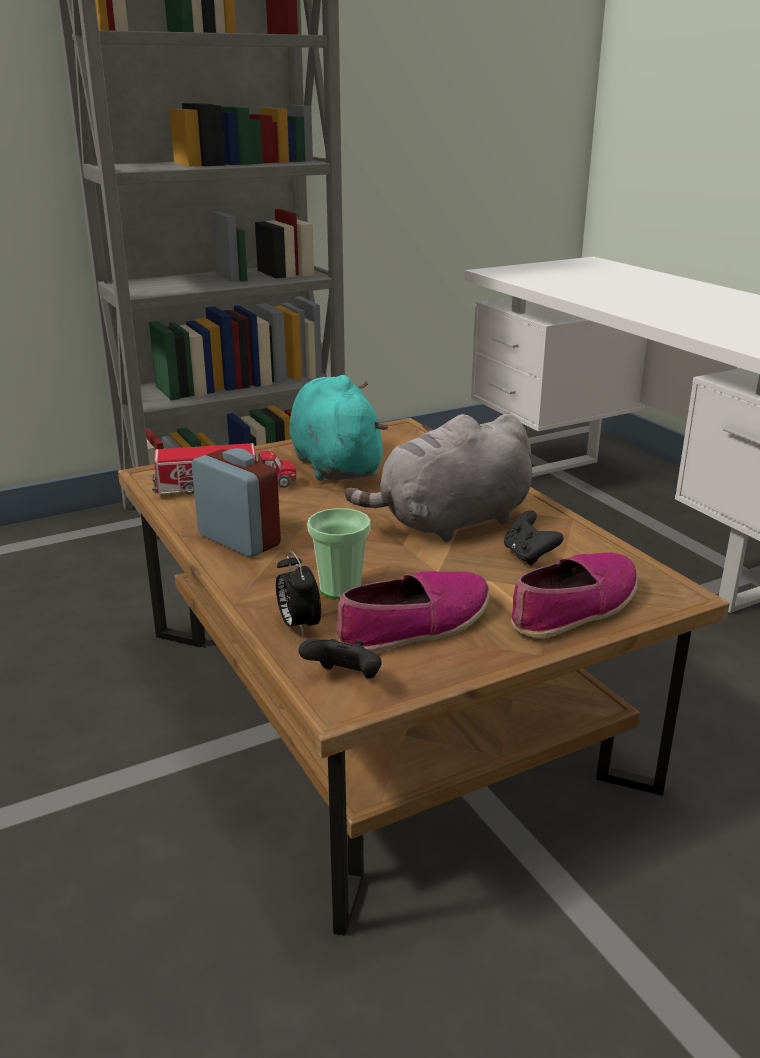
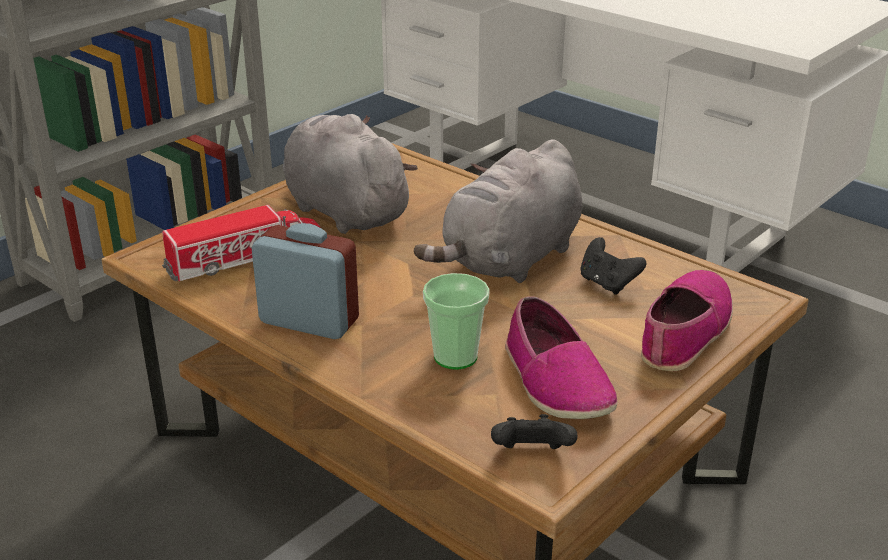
camera: 20 degrees left, 5 degrees up
alarm clock [276,550,321,636] -> none
turquoise plush toy [289,375,388,481] -> grey plush toy [283,114,418,234]
shoe [336,571,489,653] -> shoe turned 120 degrees clockwise [505,296,618,419]

